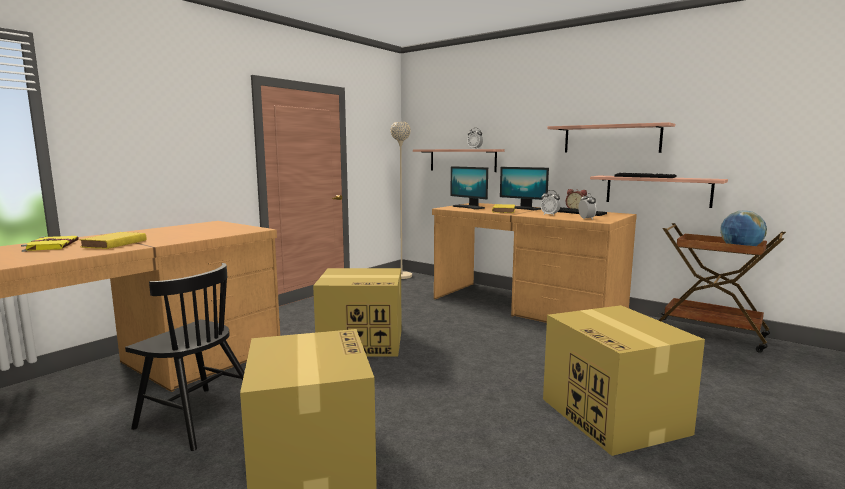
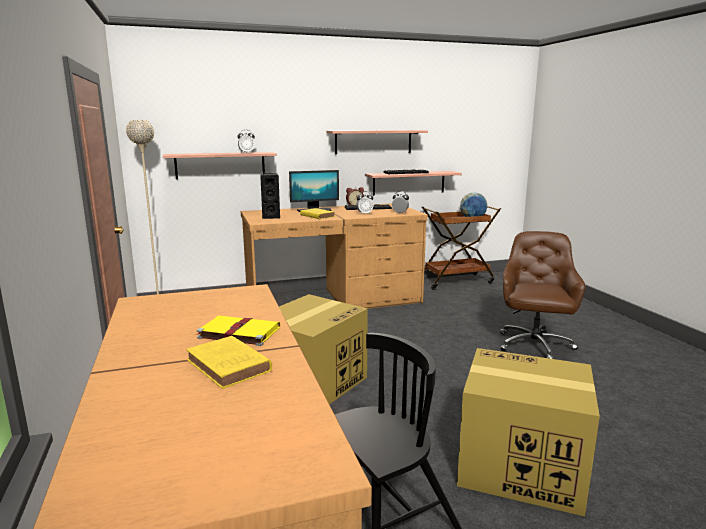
camera: 55 degrees left, 5 degrees up
yellow book [21,236,79,252] -> yellow book moved to [197,315,280,346]
monitor [450,166,488,209] -> black speaker [260,173,280,219]
cardboard box [543,305,705,456] -> brown office chair [500,231,585,359]

